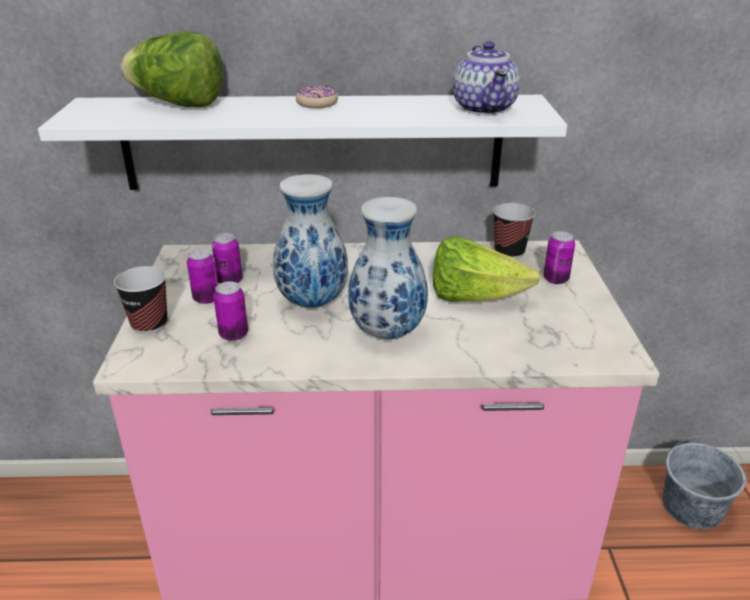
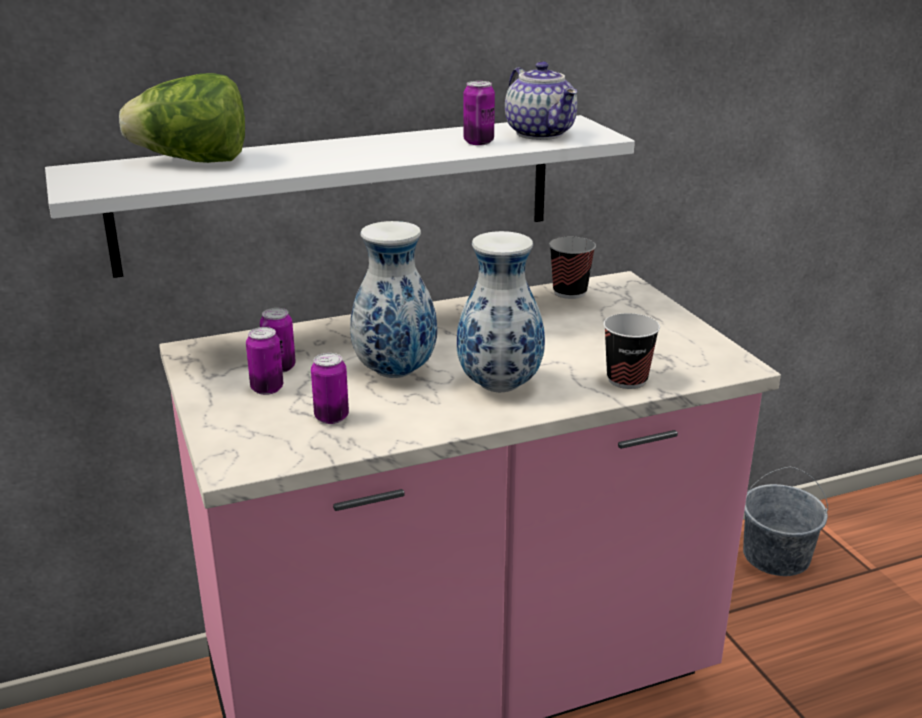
camera: 20 degrees left, 5 degrees down
cup [114,266,168,334] -> cup moved to [603,313,660,389]
donut [296,85,338,108] -> none
lettuce [433,236,541,302] -> none
can [543,231,575,284] -> can moved to [463,81,495,145]

